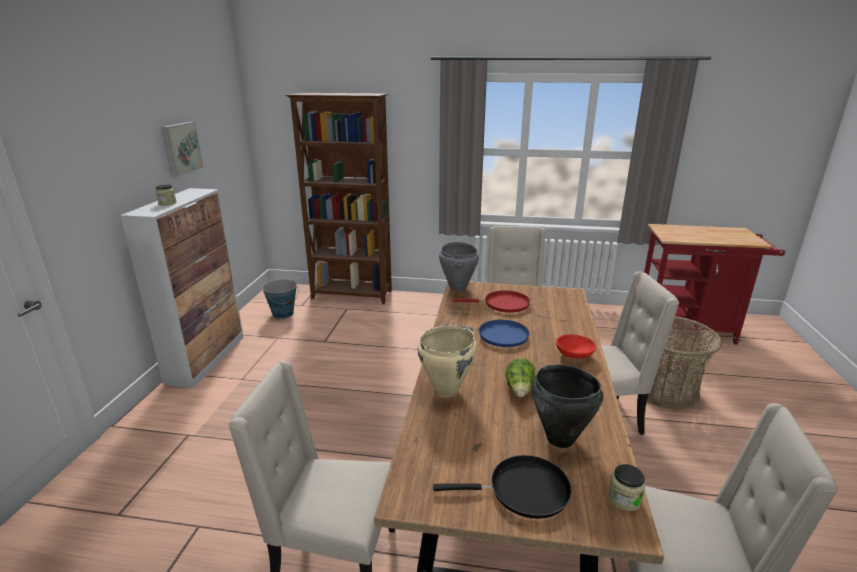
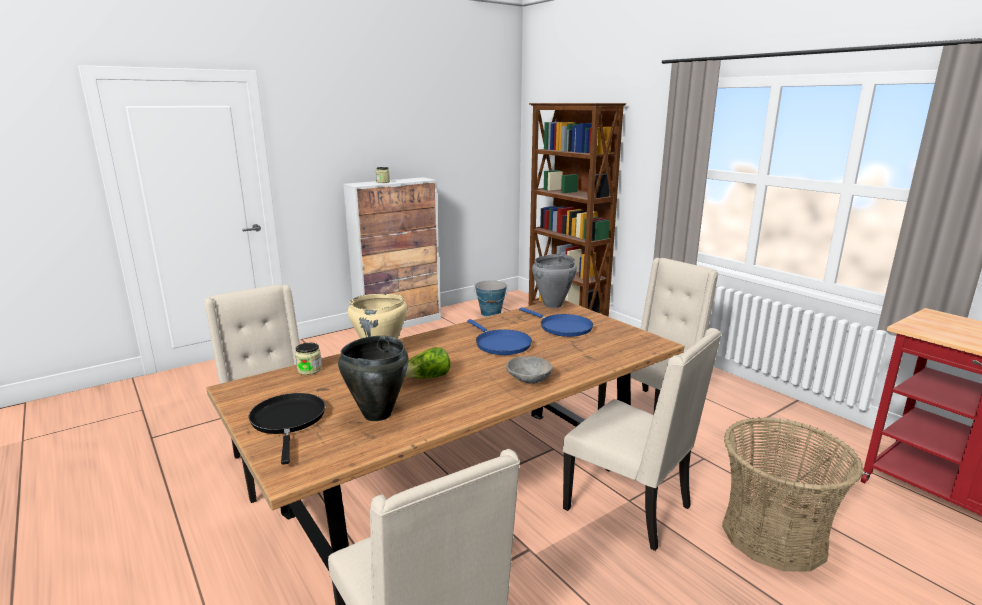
camera: 45 degrees right, 5 degrees down
picture [161,122,204,177] -> none
black frying pan [433,455,572,519] -> black frying pan turned 150 degrees counterclockwise [249,393,325,465]
red frying pan [452,290,530,313] -> blue frying pan [519,307,593,337]
red bowl [556,334,596,359] -> grey bowl [506,356,553,384]
jar [608,464,645,511] -> jar moved to [295,343,322,375]

